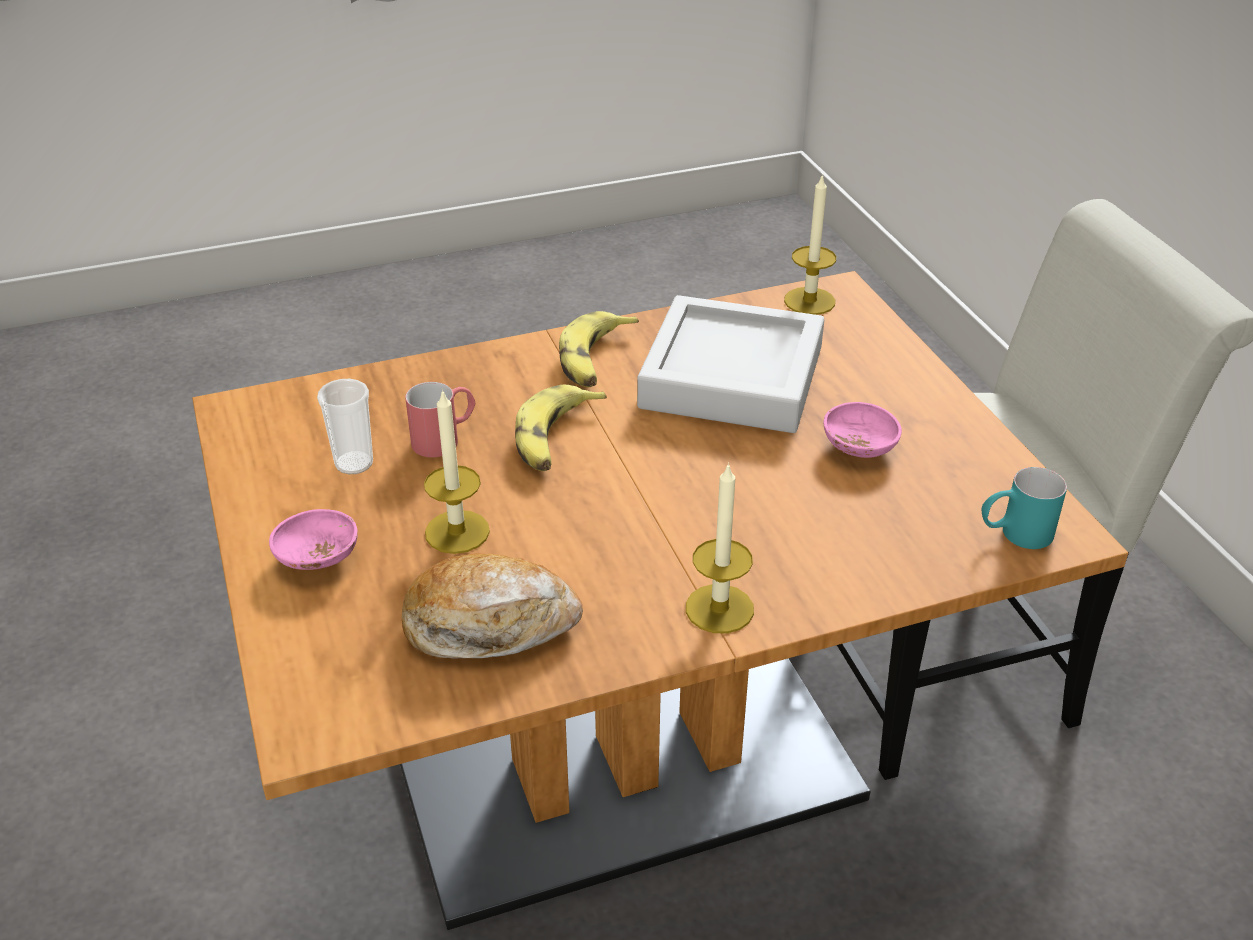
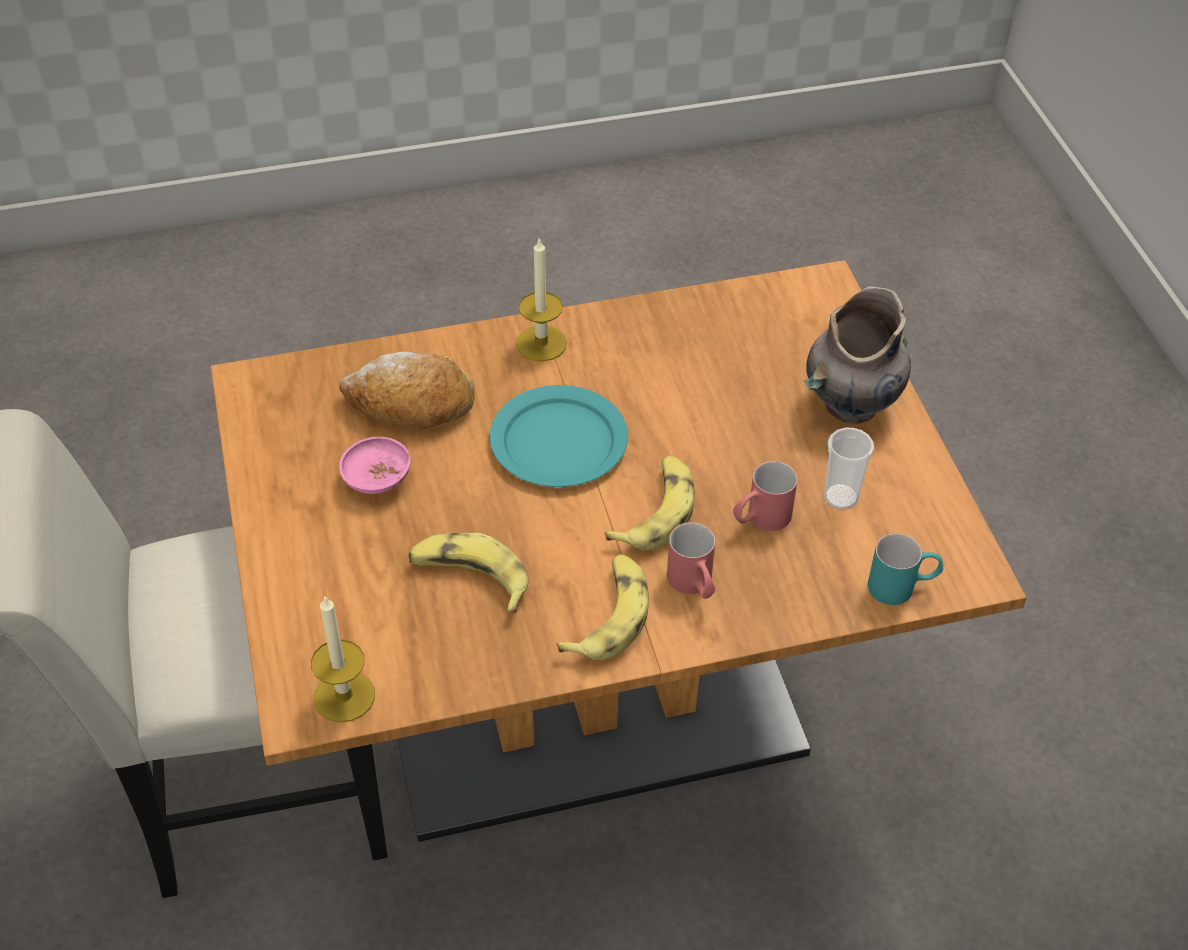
camera: 175 degrees left, 10 degrees up
pink bowl [269,509,358,570] -> grey vase [804,286,911,424]
bread [402,553,583,659] -> bread moved to [339,352,475,429]
candle [424,389,490,554] -> none
grey tray [637,295,824,433] -> banana [408,533,529,614]
turquoise mug [982,467,1067,549] -> turquoise mug moved to [868,533,943,605]
none -> turquoise plate [490,385,628,487]
none -> red mug [667,522,715,599]

